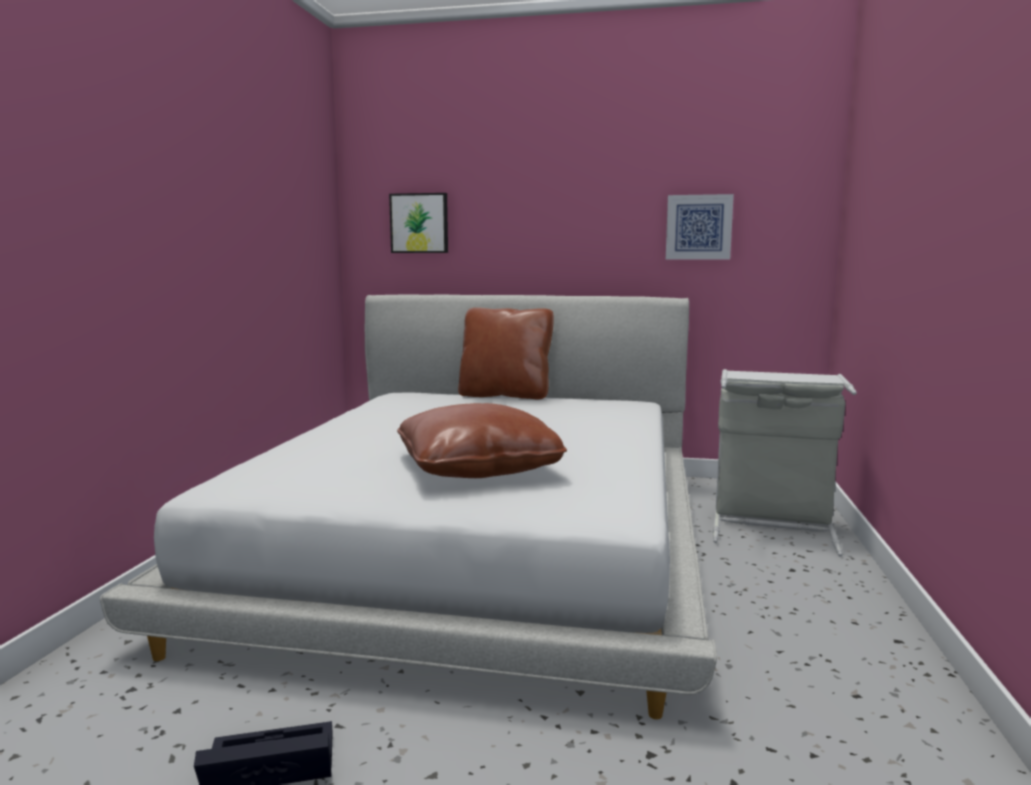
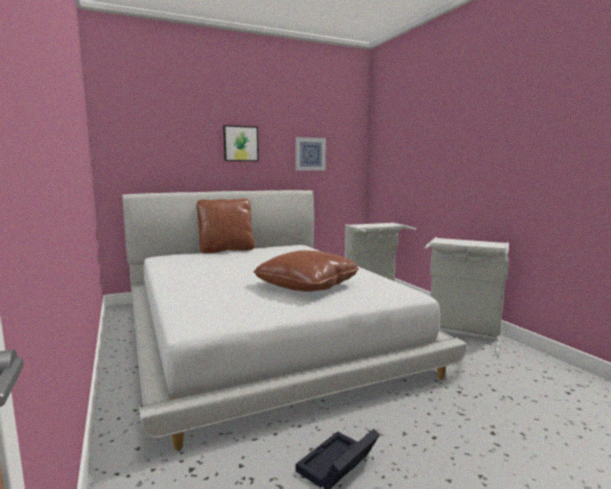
camera: 35 degrees left, 0 degrees up
picture [389,193,448,253] -> picture moved to [223,125,259,161]
none -> grey laundry basket [425,237,509,356]

